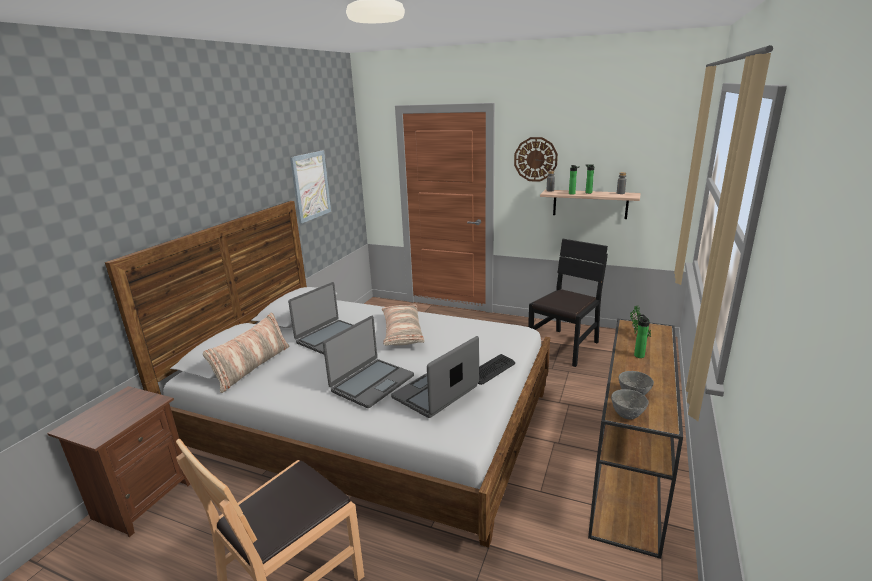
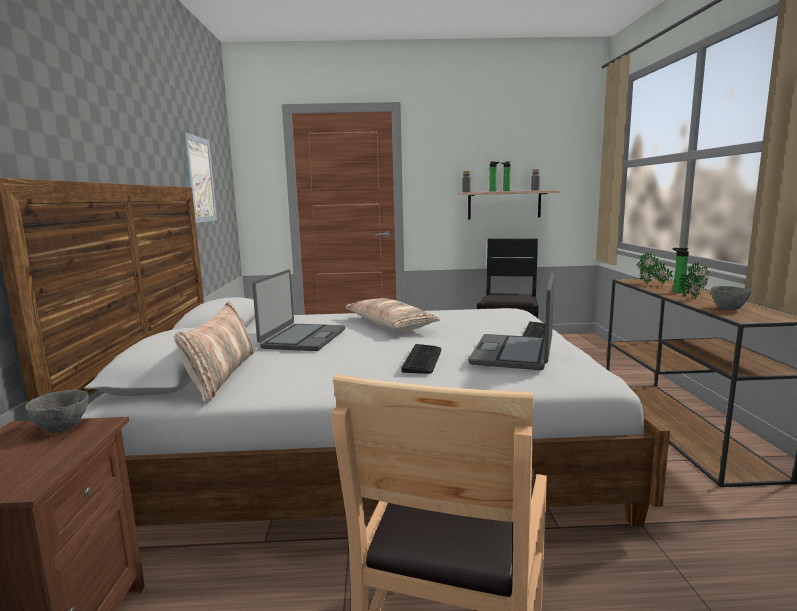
camera: 25 degrees left, 10 degrees down
laptop [323,316,414,408] -> keyboard [402,344,441,374]
wall clock [514,137,558,182] -> none
grey bowl [611,389,649,419] -> grey bowl moved to [25,390,89,433]
none -> potted plant [678,262,709,299]

